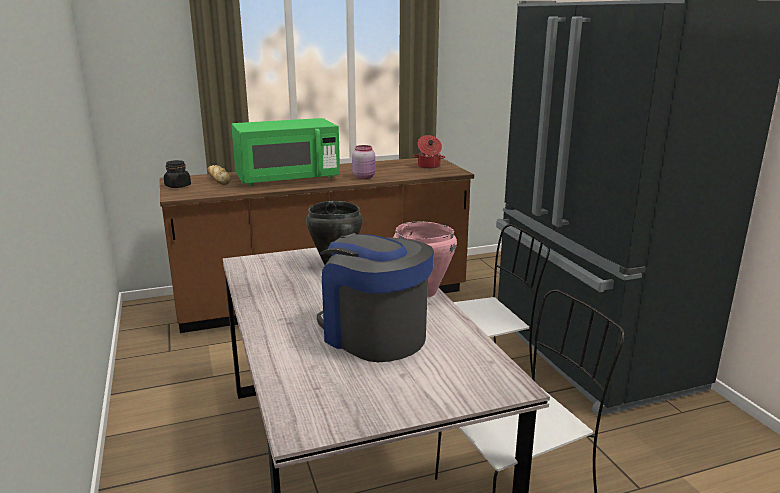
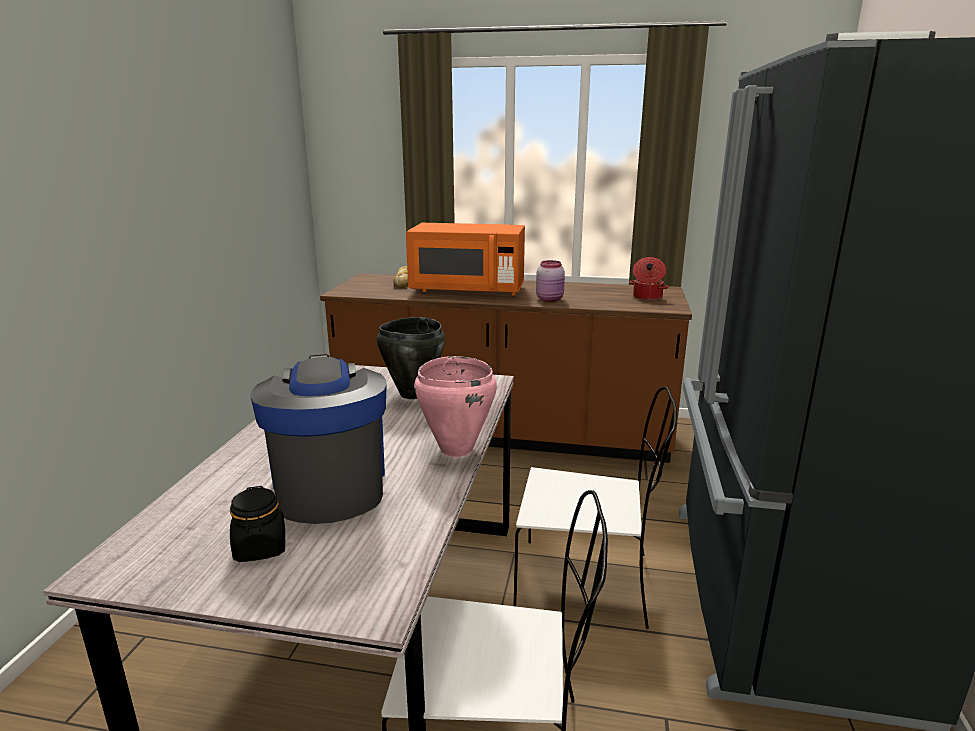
camera: 30 degrees right, 0 degrees up
black jar [164,160,191,188] -> black jar moved to [230,486,285,562]
green microwave [231,118,340,186] -> orange microwave [406,223,525,295]

